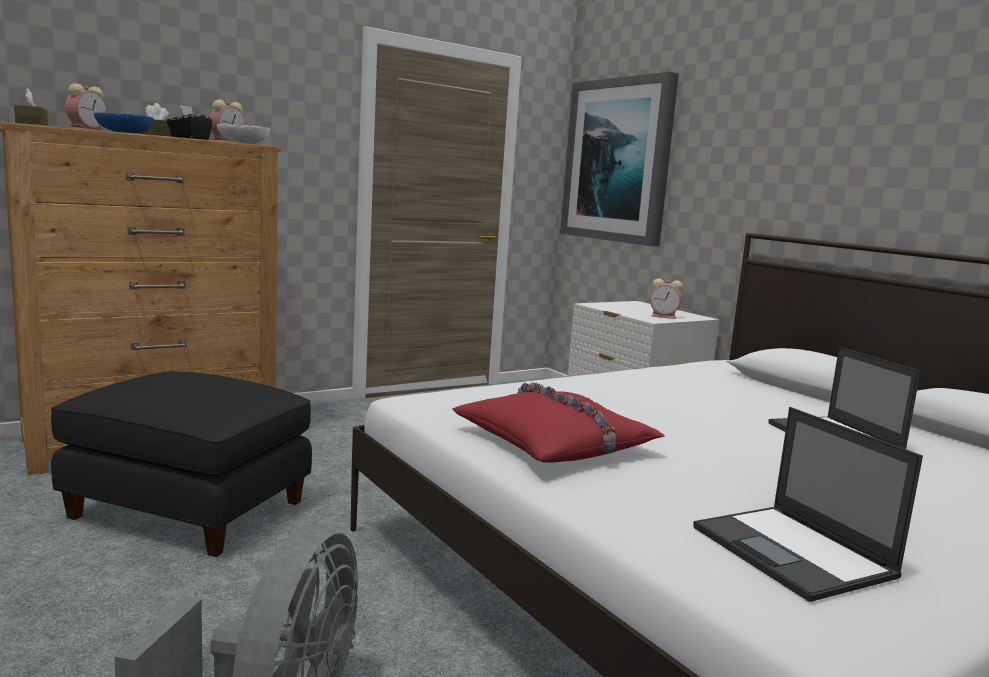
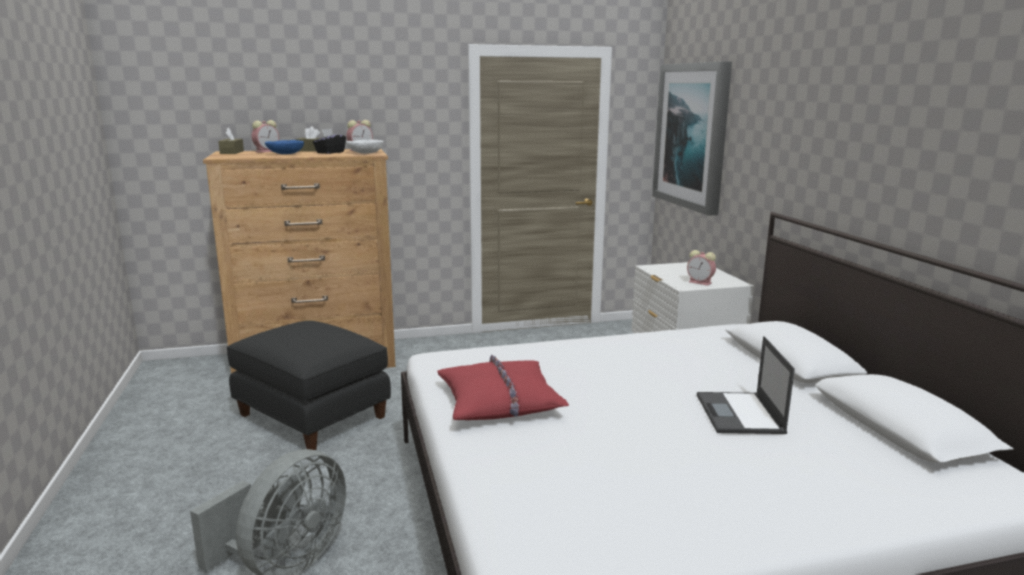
camera: 20 degrees right, 5 degrees up
laptop [693,407,923,602] -> none

